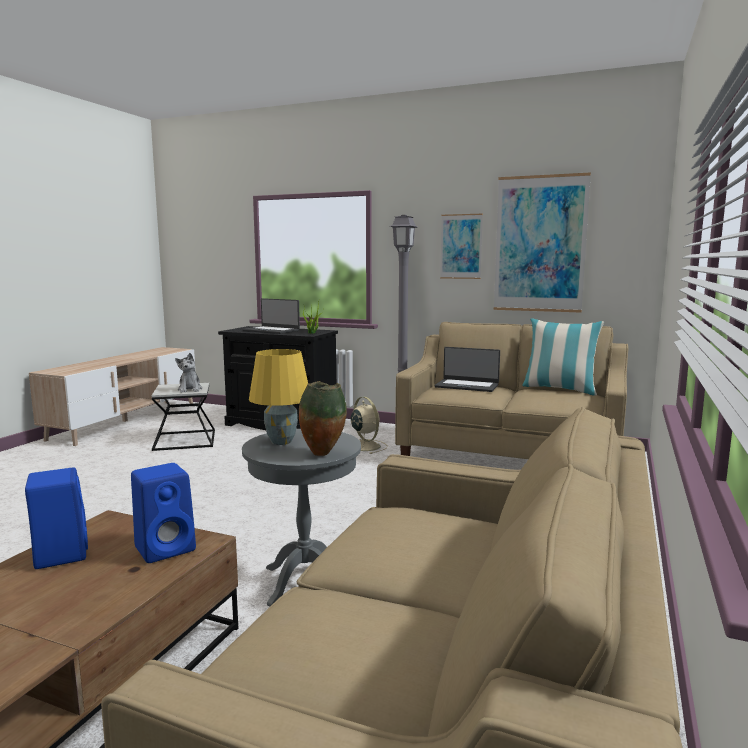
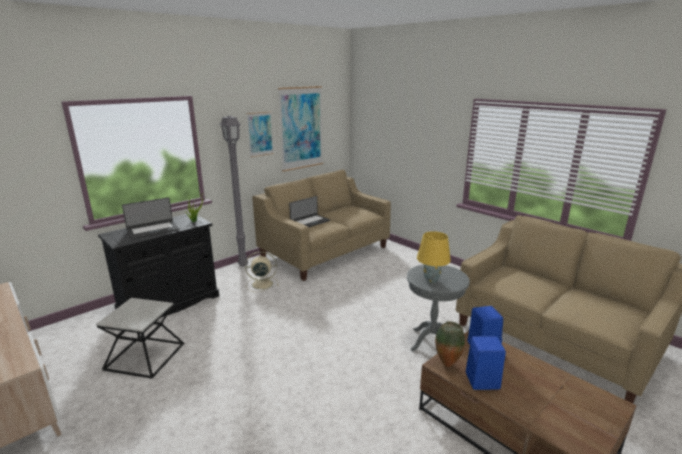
camera: 65 degrees left, 10 degrees up
plush toy [175,353,202,393] -> none
vase [299,381,347,456] -> vase moved to [435,321,465,367]
pillow [522,318,604,396] -> none

